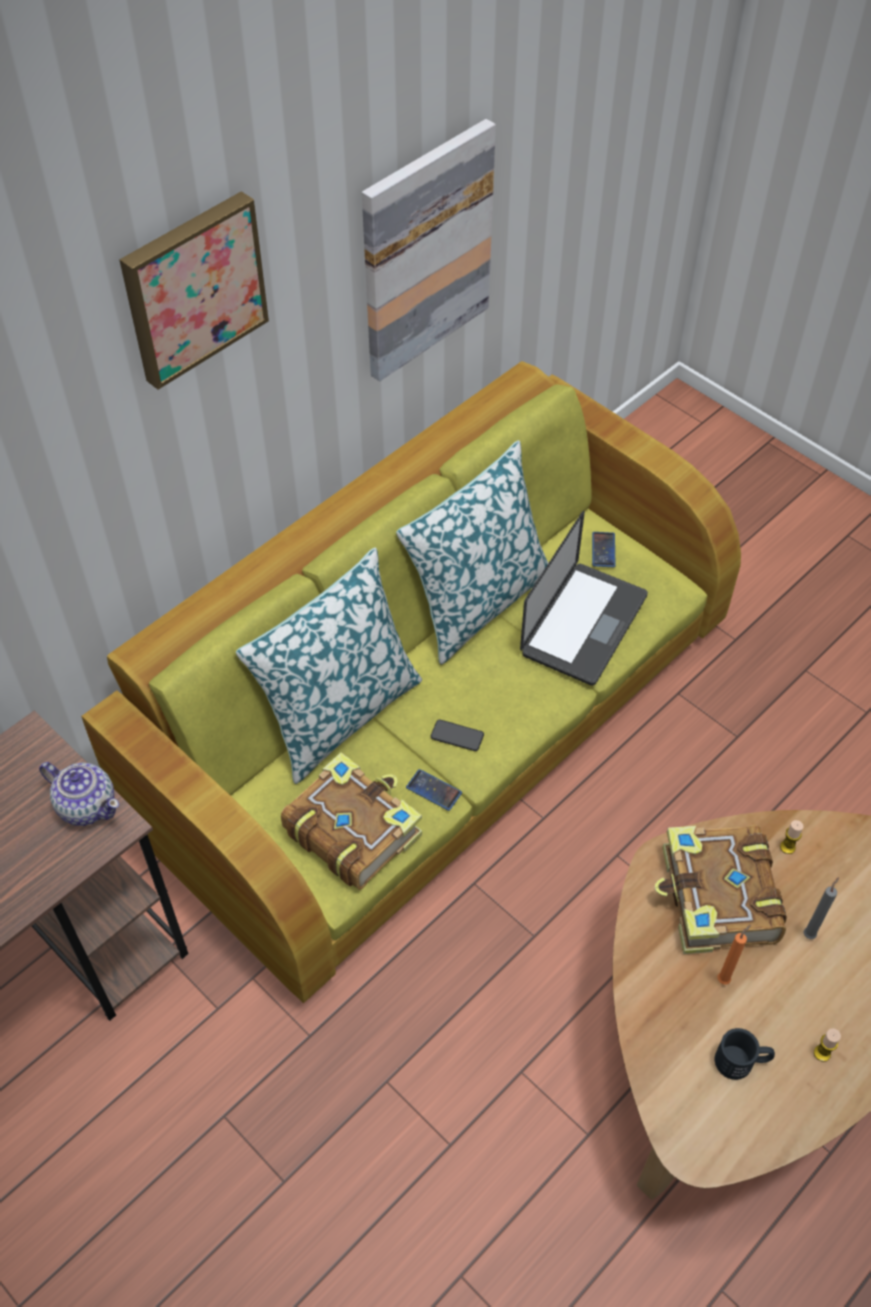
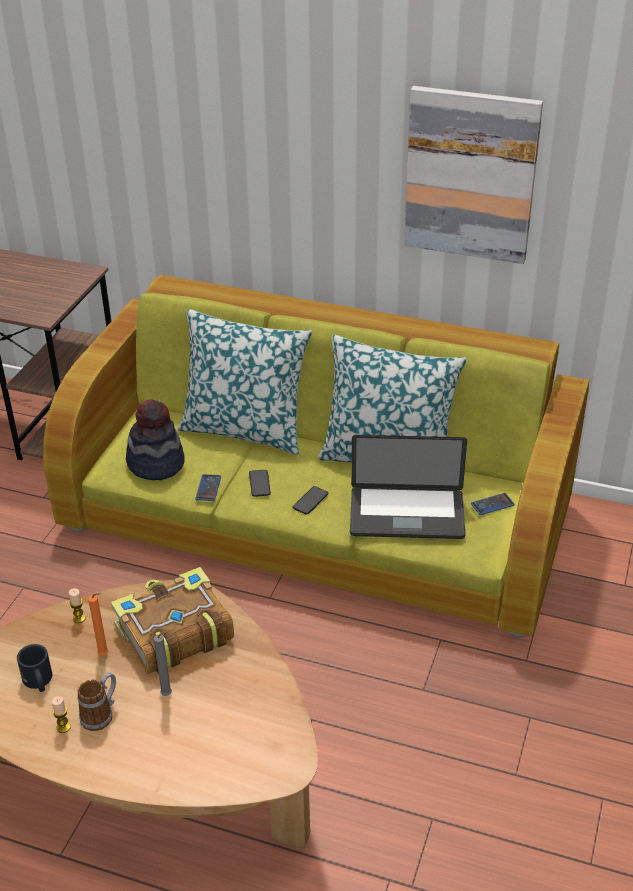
camera: 65 degrees right, 15 degrees down
teapot [39,762,119,826] -> none
picture [119,191,269,390] -> none
book [281,752,422,890] -> hat [126,399,185,480]
candle [780,820,804,854] -> candle moved to [69,588,86,623]
none -> mug [77,672,116,731]
none -> phone [293,486,328,515]

